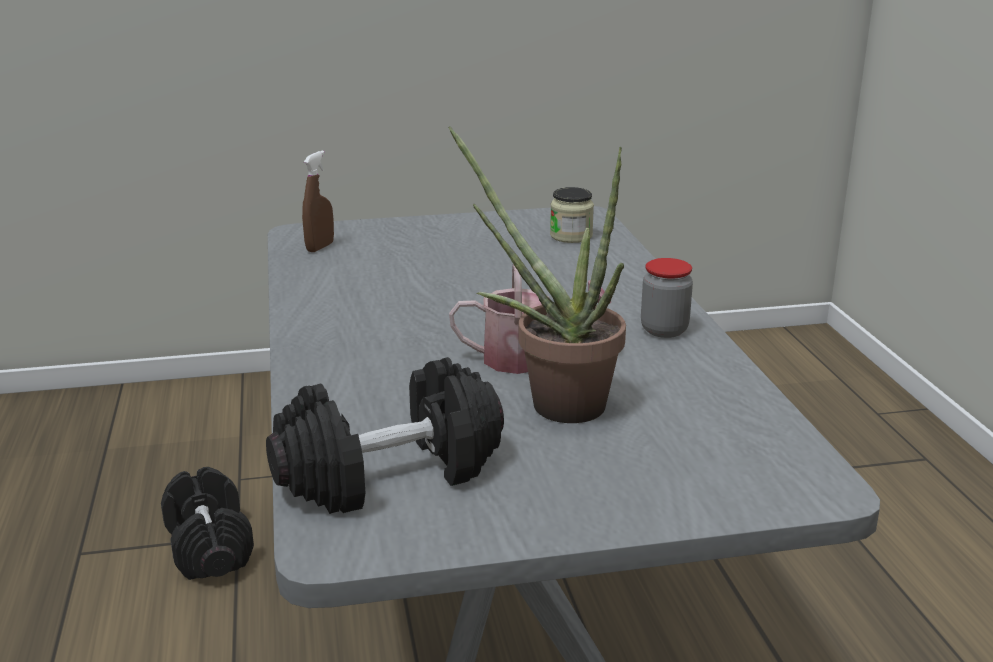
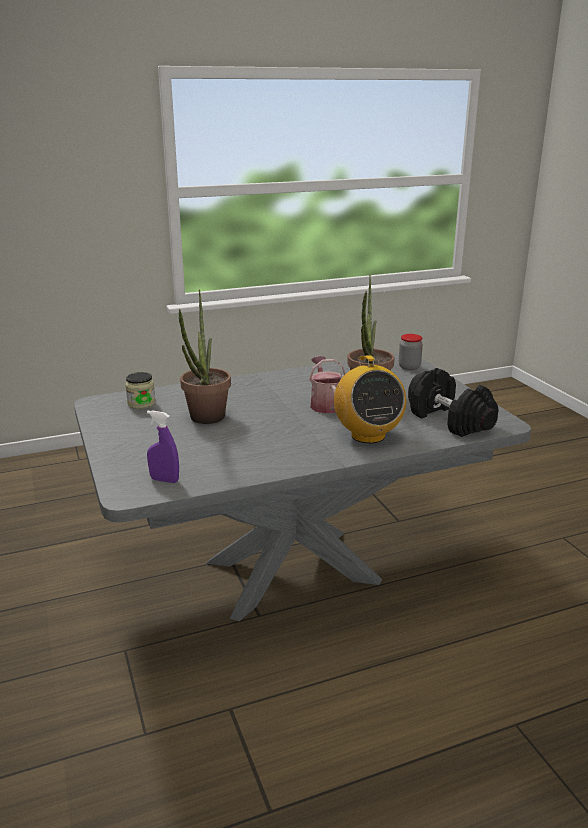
camera: 100 degrees left, 0 degrees up
black dumbbell [161,467,254,580] -> none
brown spray bottle [302,151,334,252] -> purple spray bottle [147,410,179,483]
jar [641,258,693,338] -> jar moved to [399,334,423,370]
none -> potted plant [179,289,231,424]
none -> radio [334,355,406,444]

